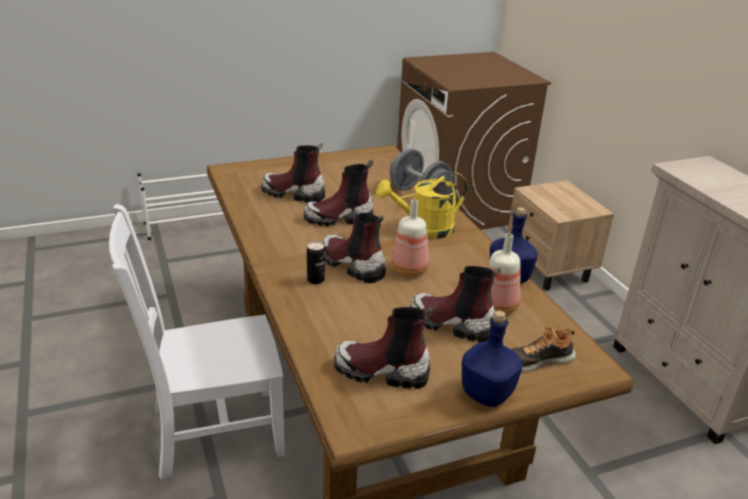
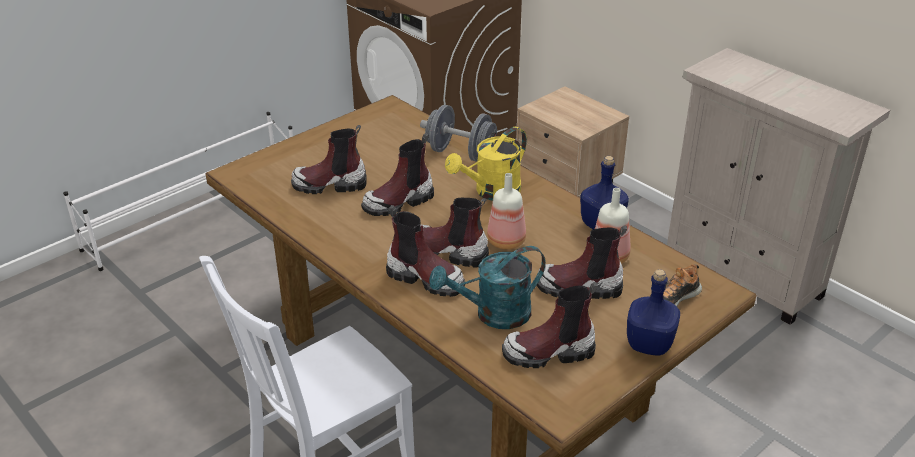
camera: 20 degrees left, 5 degrees up
can [307,241,325,284] -> boot [386,205,465,297]
none -> turquoise watering can [429,246,545,329]

